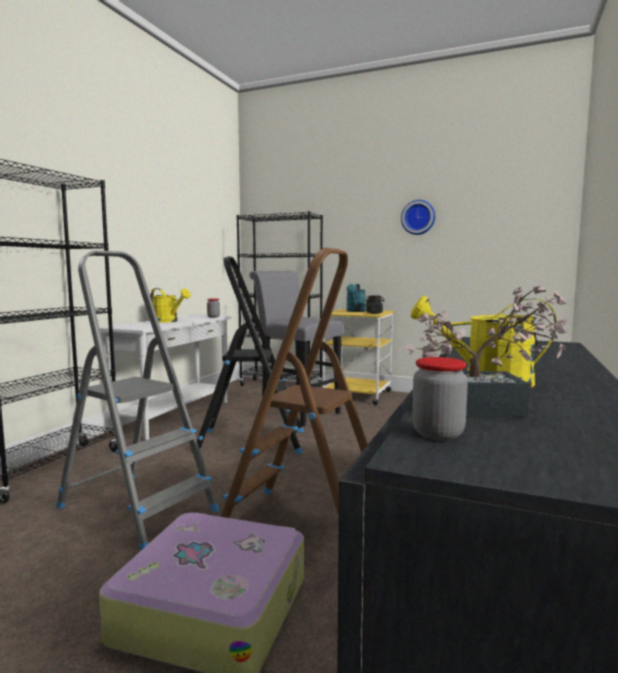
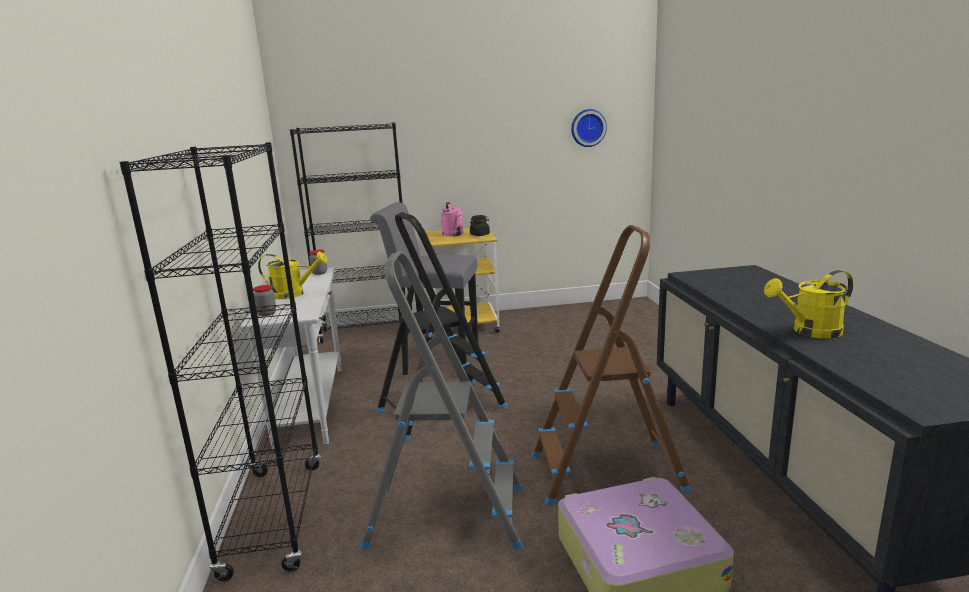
camera: 30 degrees left, 10 degrees up
turquoise watering can [346,284,366,312] -> pink watering can [440,202,464,236]
wall clock [401,200,435,235] -> wall clock moved to [571,109,607,147]
potted plant [404,285,567,417] -> none
jar [412,357,468,441] -> jar moved to [253,285,276,316]

